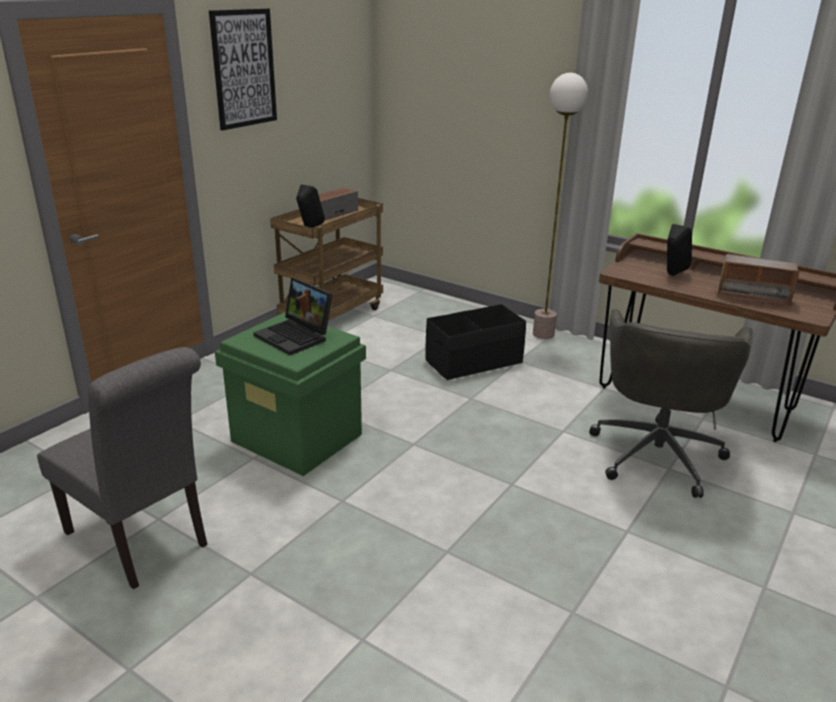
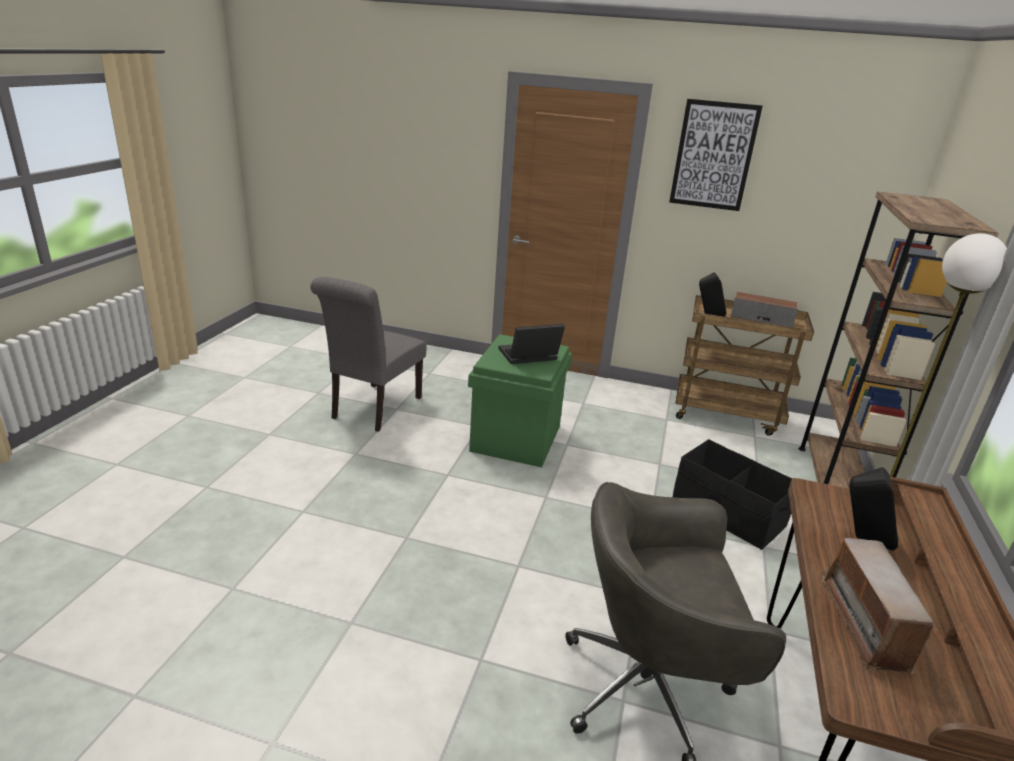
camera: 70 degrees right, 0 degrees up
laptop [253,278,333,355] -> laptop turned 45 degrees clockwise [498,324,565,364]
none -> brown bookcase [799,191,998,489]

